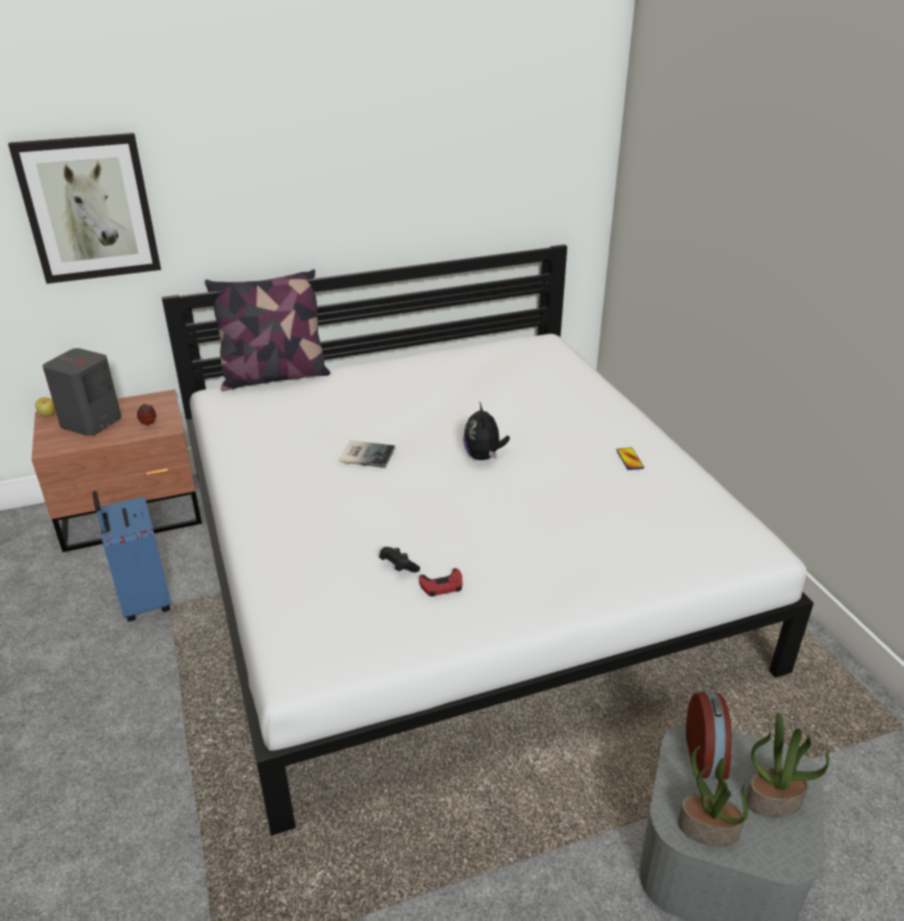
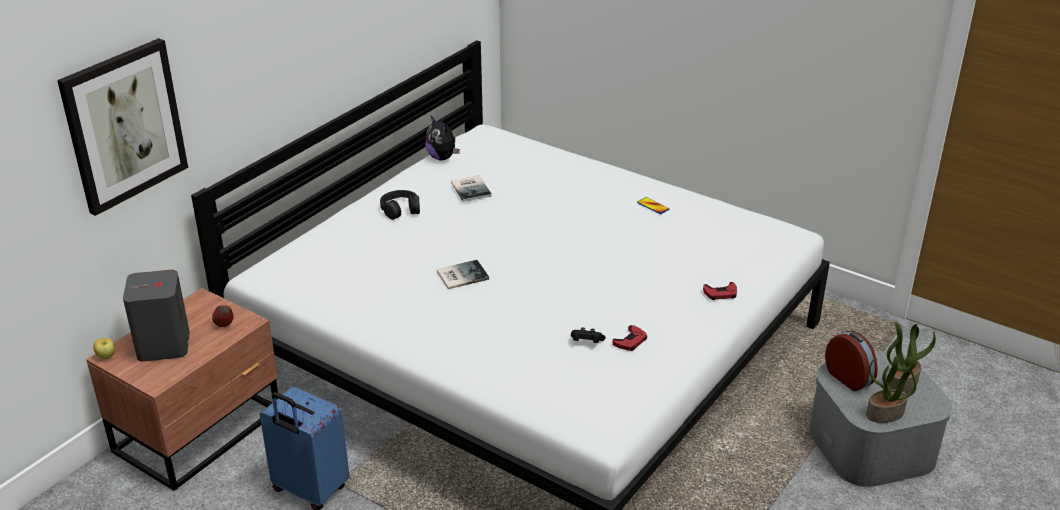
camera: 35 degrees left, 0 degrees up
pillow [205,269,330,391] -> none
plush toy [463,403,510,460] -> plush toy moved to [425,116,460,160]
none -> black headphones [380,190,420,220]
none -> book [451,176,492,202]
none -> red game controller [703,282,737,300]

